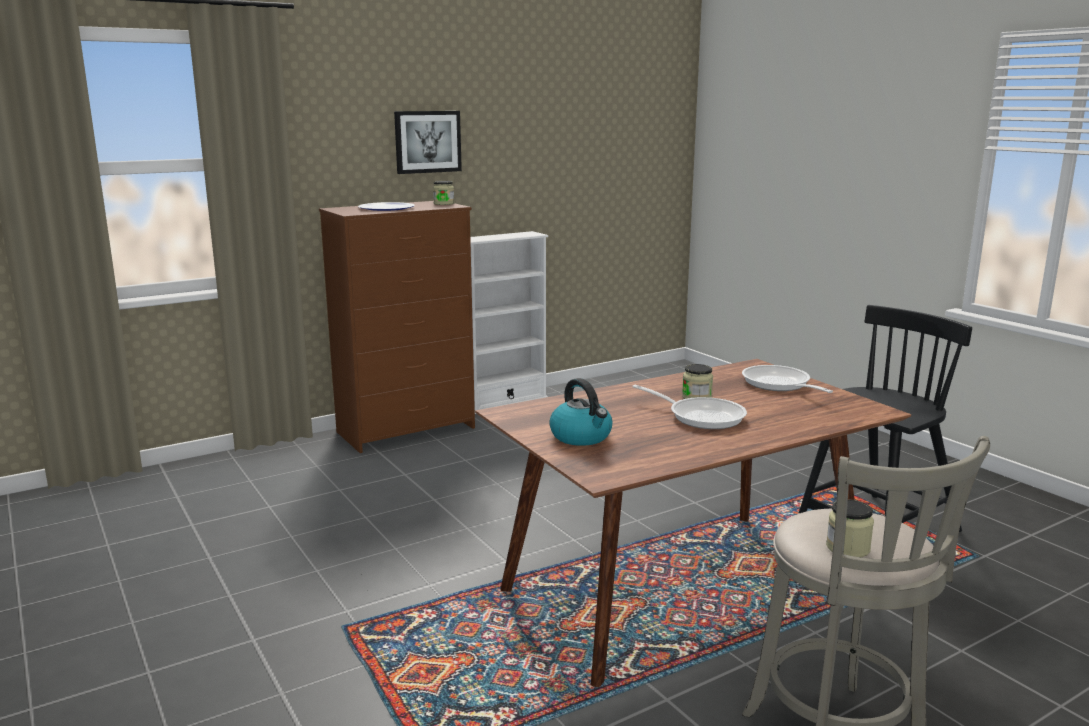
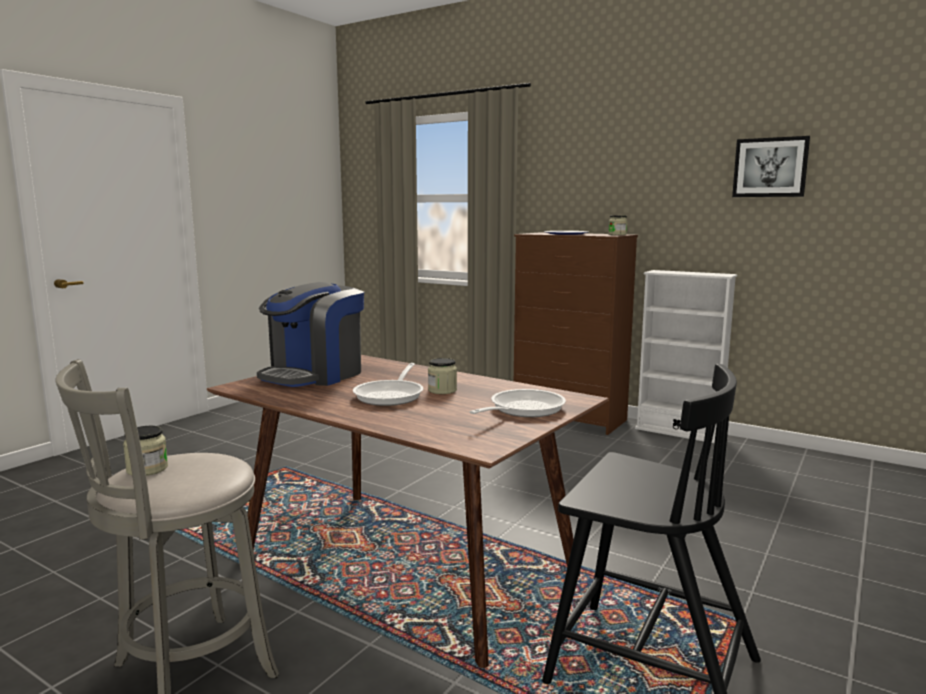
camera: 65 degrees right, 5 degrees down
picture [394,111,462,174] -> picture moved to [732,136,810,197]
kettle [549,378,612,446] -> coffee machine [257,282,364,387]

